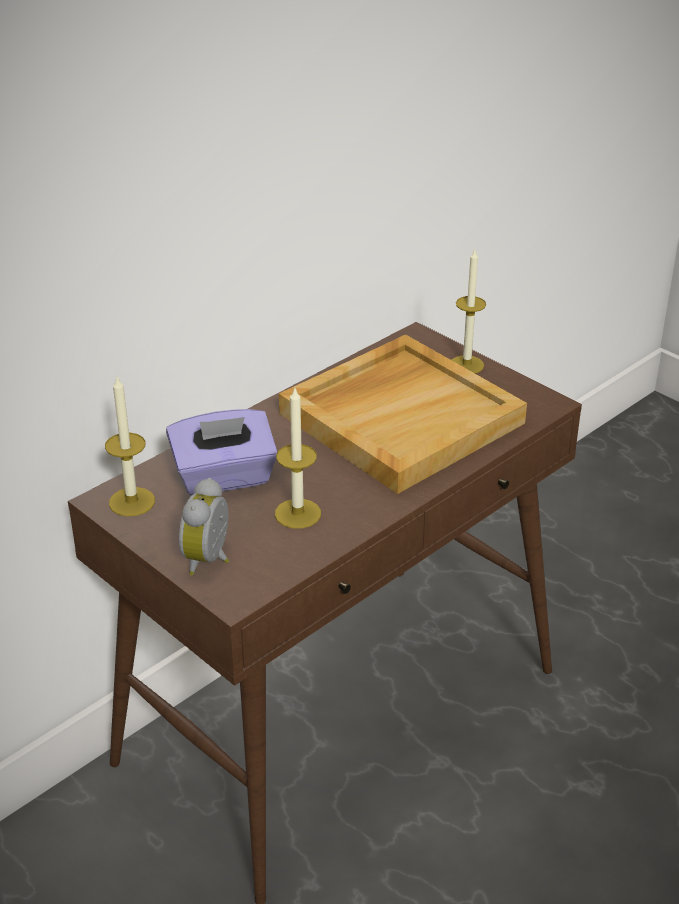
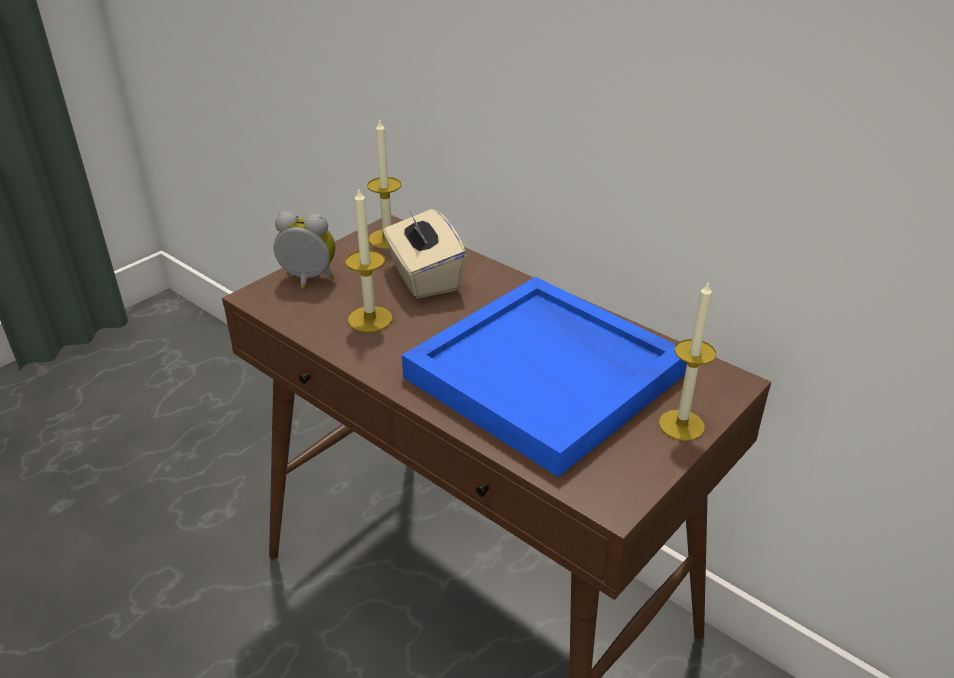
camera: 85 degrees right, 0 degrees up
purple tissue box [166,409,277,496] -> beige tissue box [383,208,466,299]
beige tray [279,335,527,494] -> blue tray [402,277,687,477]

